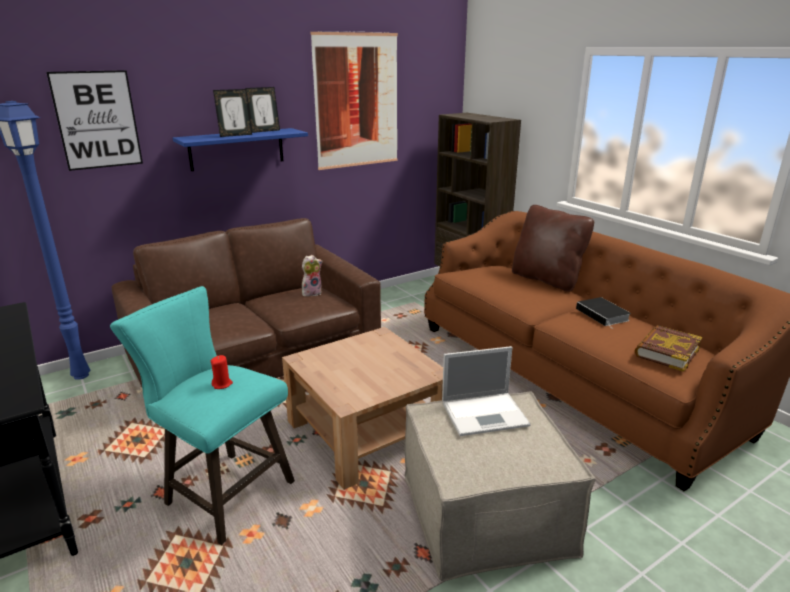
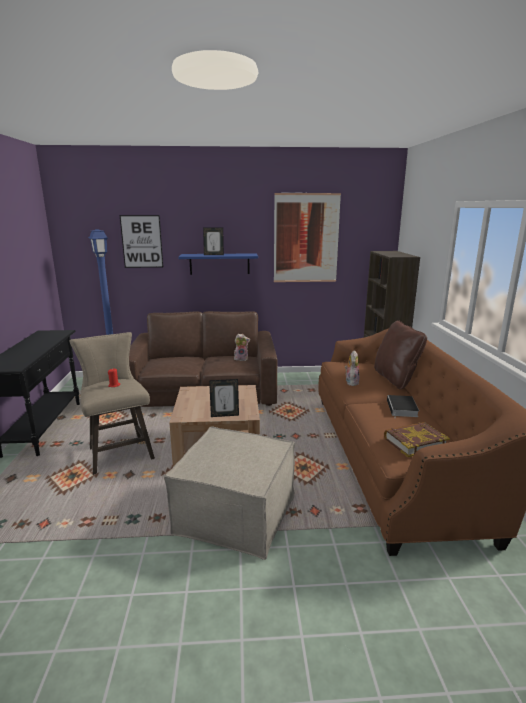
camera: 30 degrees right, 5 degrees down
turquoise stool [110,286,295,545] -> beige stool [69,332,155,475]
picture frame [245,87,280,133] -> picture frame moved to [209,379,239,417]
laptop [442,346,531,436] -> none
none -> plush toy [345,350,359,386]

